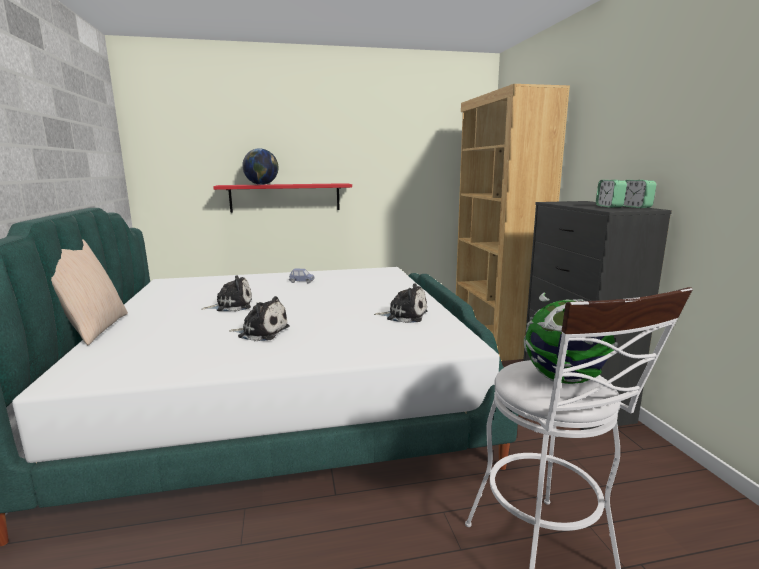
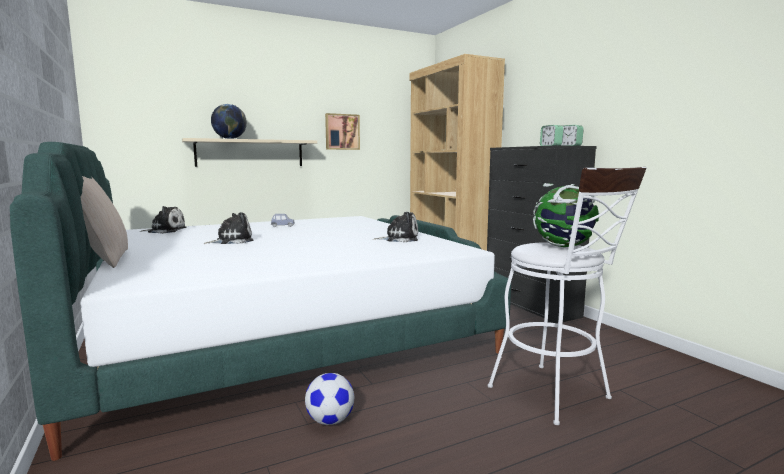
camera: 15 degrees left, 5 degrees down
red shelf [213,183,352,213] -> beige shelf [182,138,317,167]
plush toy [229,296,290,341] -> plush toy moved to [140,206,187,234]
none -> football [305,373,354,425]
none -> picture [325,113,360,150]

